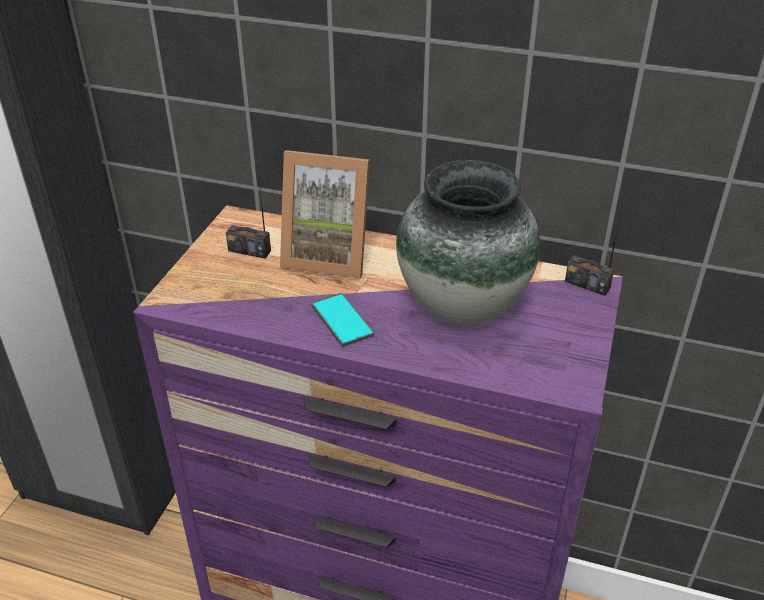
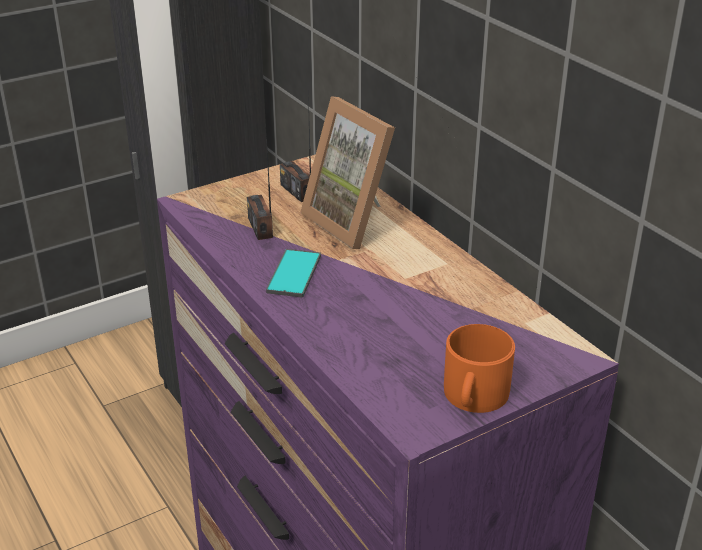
camera: 40 degrees right, 5 degrees down
vase [396,160,540,325] -> none
radio [565,189,626,296] -> radio moved to [247,131,273,240]
none -> orange mug [444,324,515,413]

